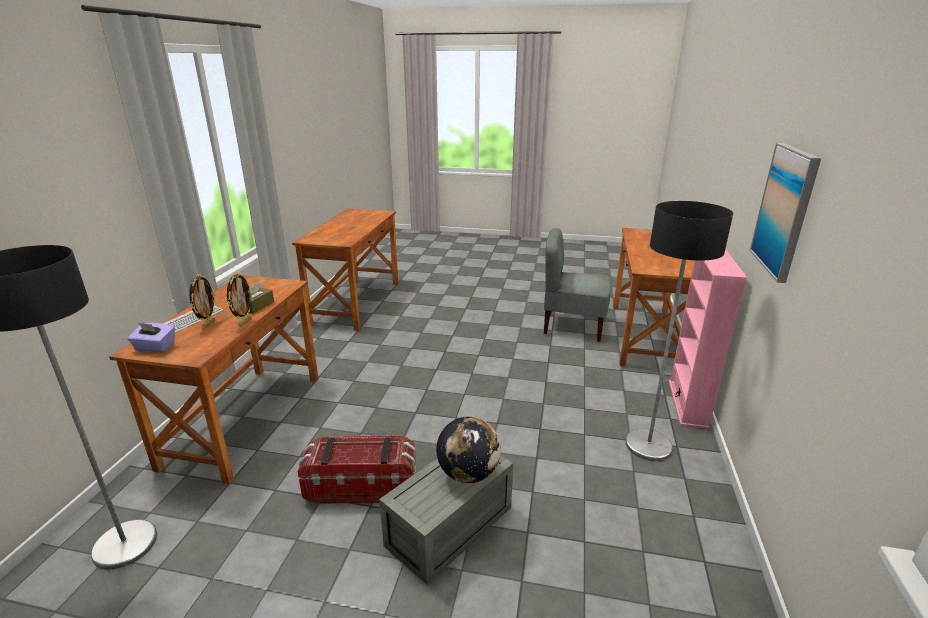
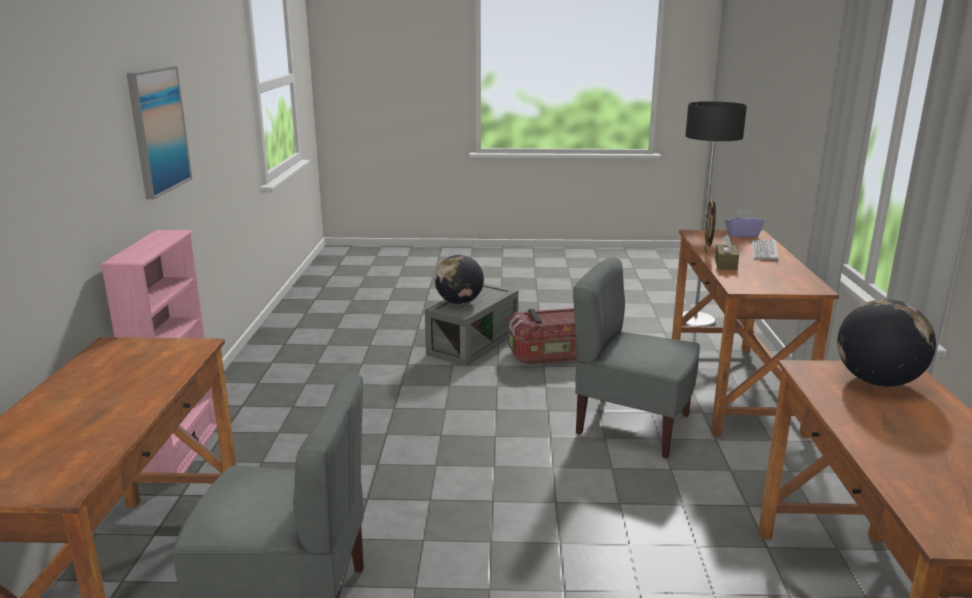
camera: 170 degrees right, 5 degrees down
picture frame [189,274,215,329] -> none
floor lamp [625,201,733,461] -> none
none -> grey chair [573,258,700,458]
none -> globe [837,299,936,387]

